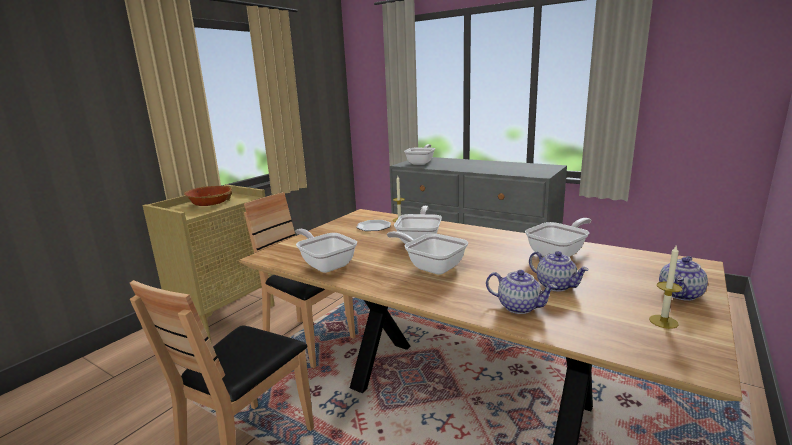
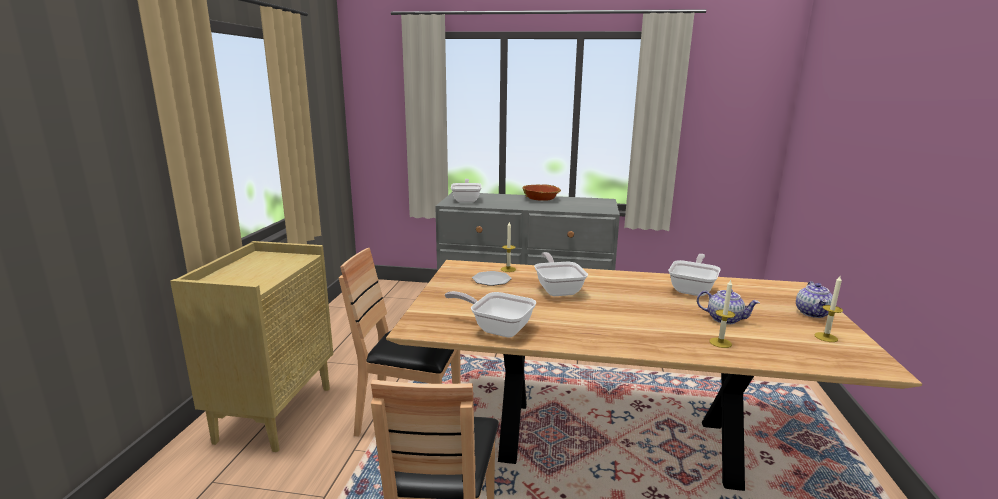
camera: 25 degrees left, 0 degrees up
bowl [184,186,232,206] -> bowl moved to [522,184,561,201]
frying pan [387,231,468,275] -> none
teapot [486,270,557,314] -> candle [710,280,735,348]

